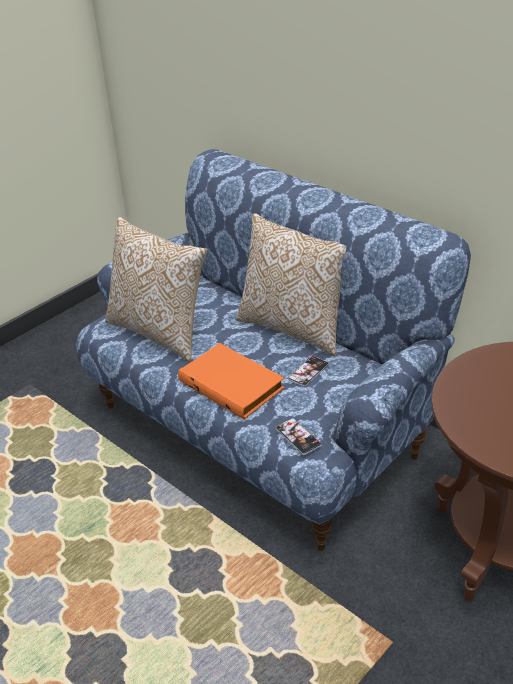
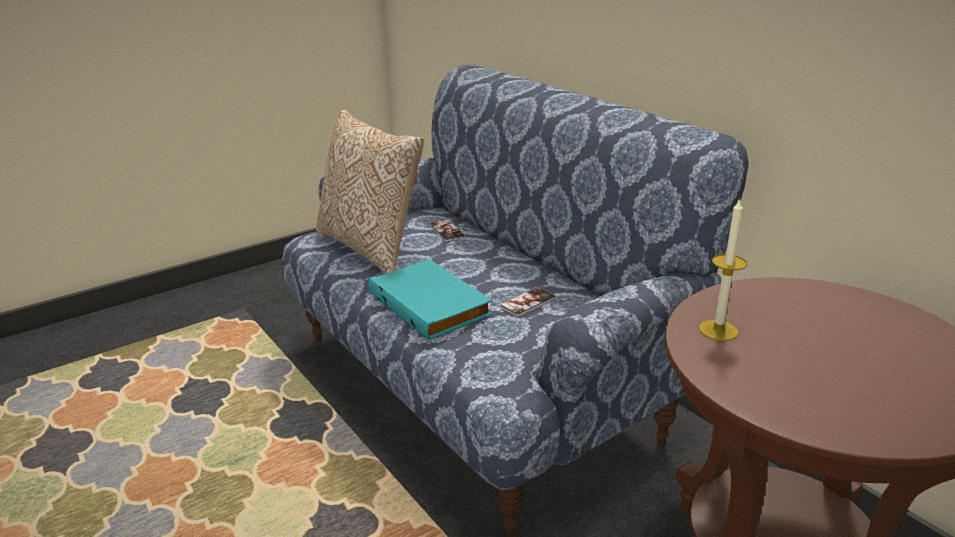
camera: 10 degrees right, 10 degrees down
orange book [178,343,285,419] -> turquoise book [368,259,492,340]
pillow [236,213,346,356] -> none
phone [276,418,322,455] -> phone moved to [430,218,466,242]
none -> candle [699,198,747,341]

